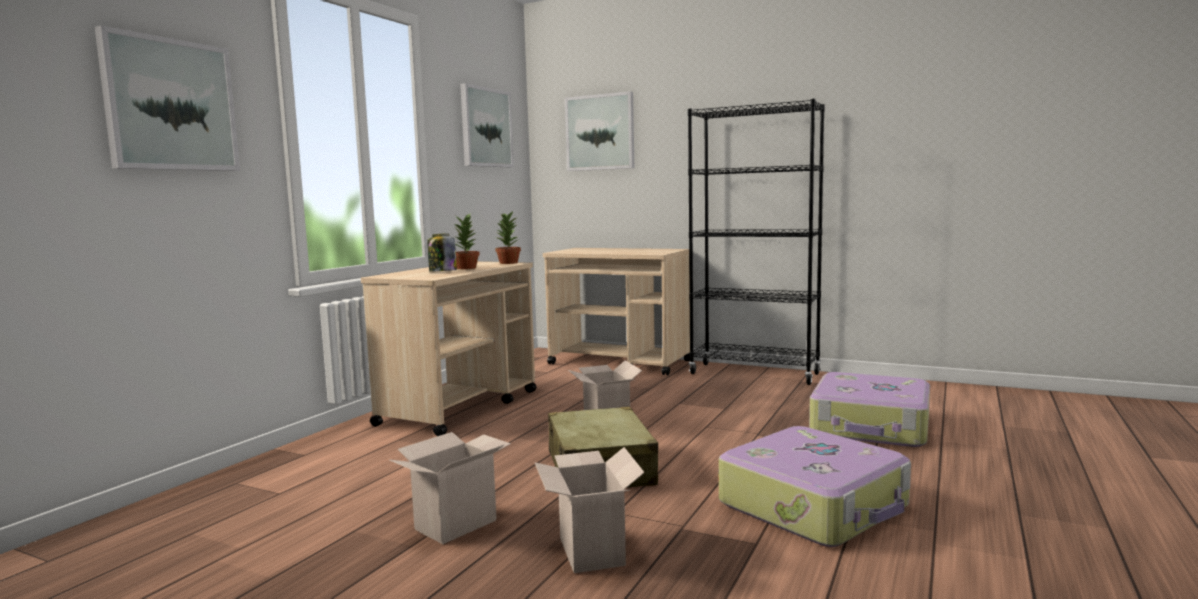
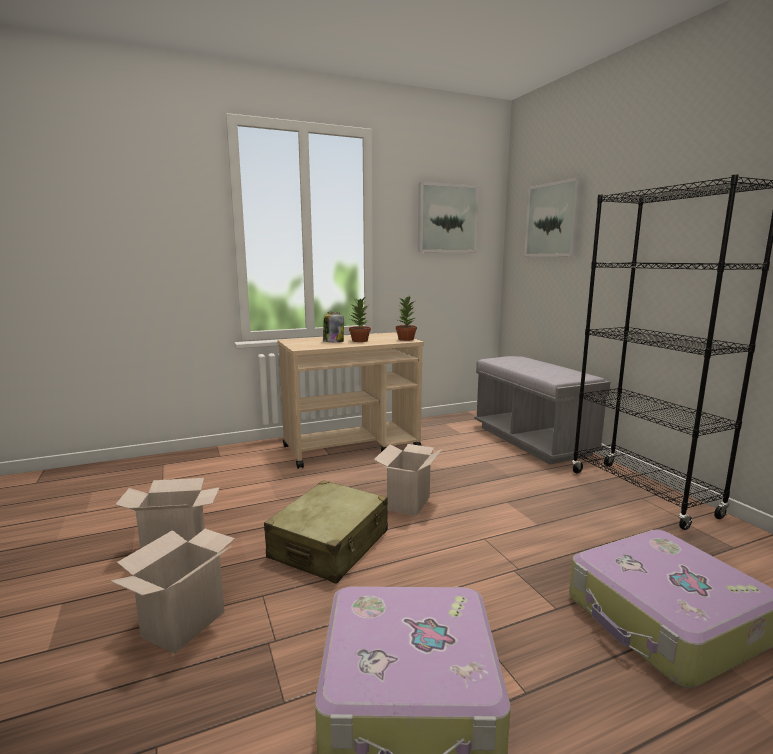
camera: 40 degrees right, 5 degrees up
picture [95,25,240,171] -> none
beige cart [543,248,690,375] -> grey bench [474,356,610,465]

